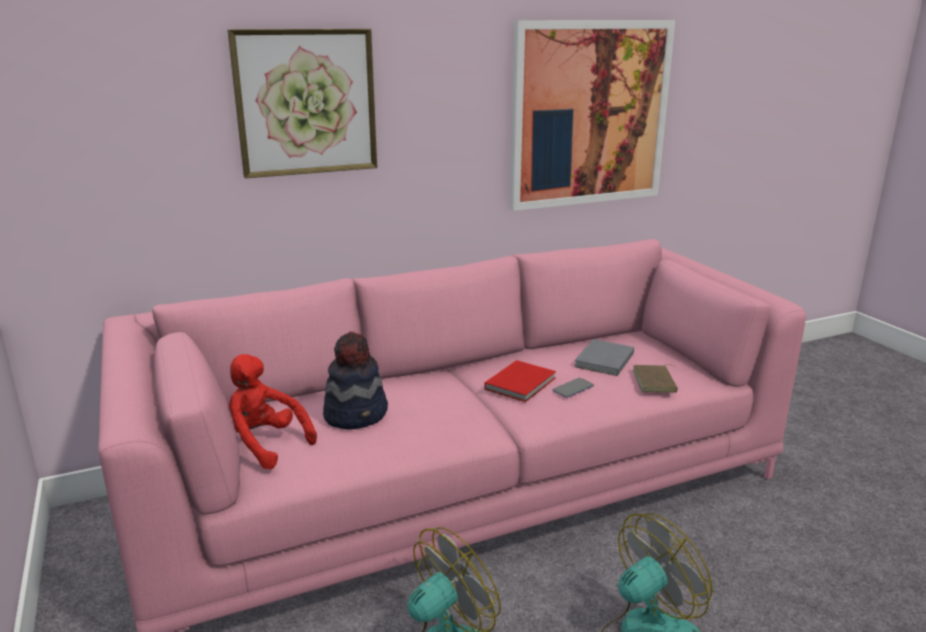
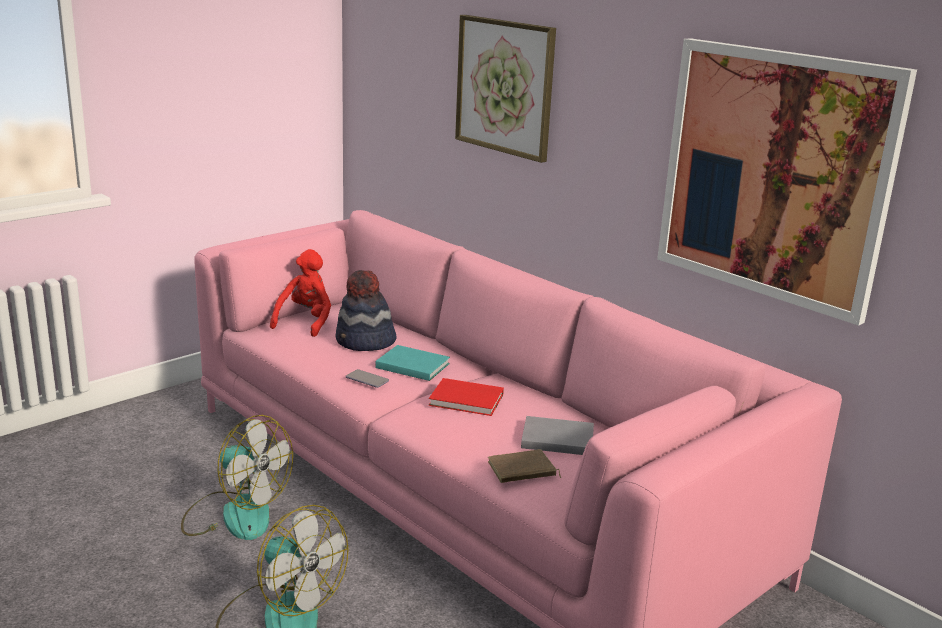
camera: 70 degrees right, 0 degrees up
phone [552,378,594,398] -> phone moved to [346,369,389,388]
none -> turquoise book [376,345,450,381]

